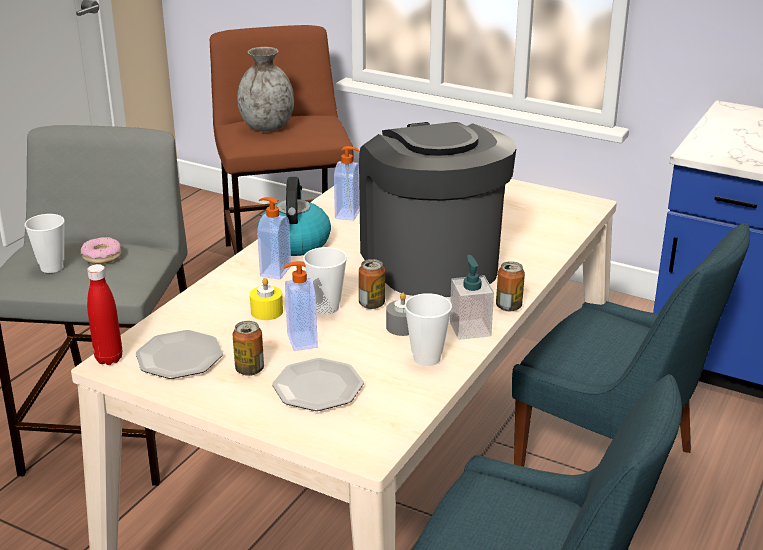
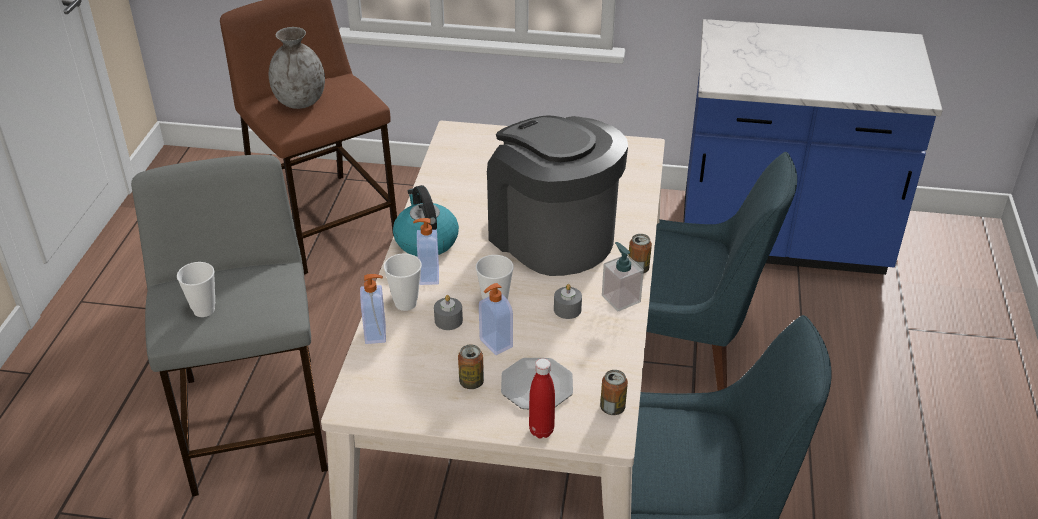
camera: 20 degrees left, 10 degrees up
donut [81,237,121,264] -> none
red bottle [87,264,122,365] -> red bottle moved to [529,358,555,438]
plate [136,330,223,379] -> none
yellow candle [250,278,283,320] -> grey candle [434,295,463,330]
soap dispenser [334,146,360,221] -> soap dispenser moved to [360,274,386,344]
can [359,259,385,309] -> can moved to [600,370,628,415]
cup [405,293,452,366] -> cup moved to [384,253,422,311]

